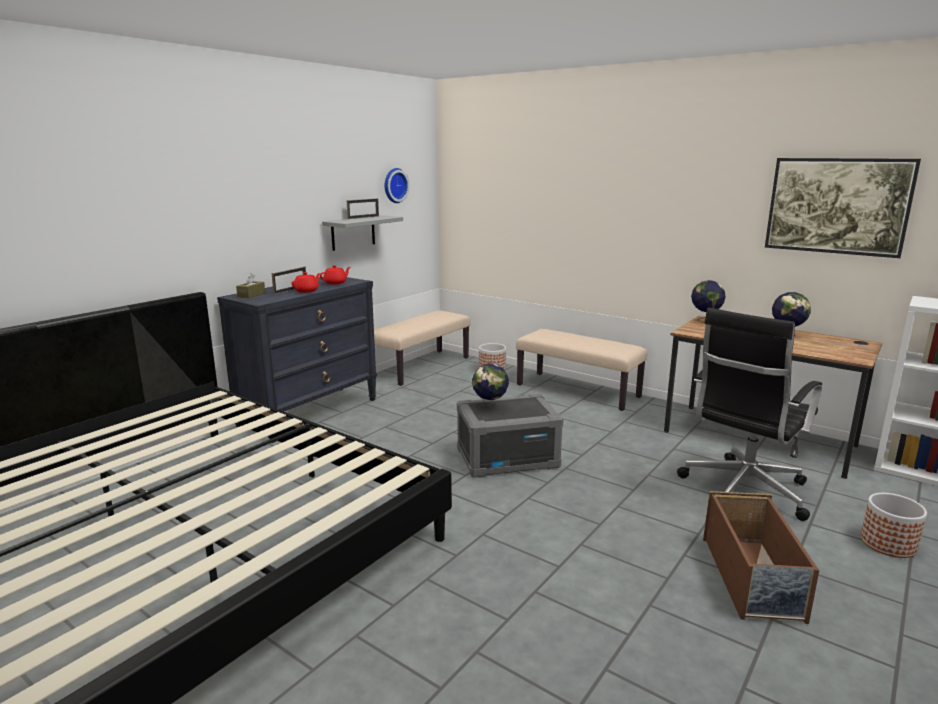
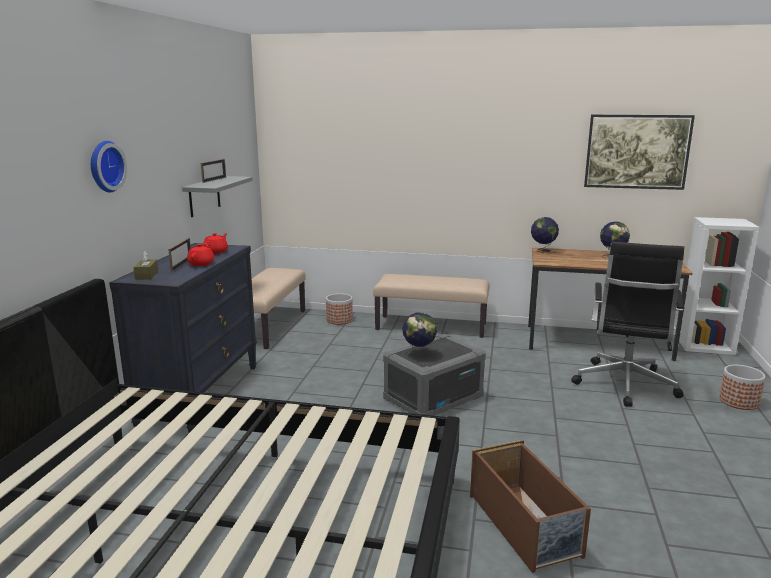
camera: 25 degrees left, 0 degrees up
wall clock [384,168,410,203] -> wall clock moved to [91,141,127,192]
brown storage box [703,491,819,624] -> brown storage box moved to [470,440,591,573]

